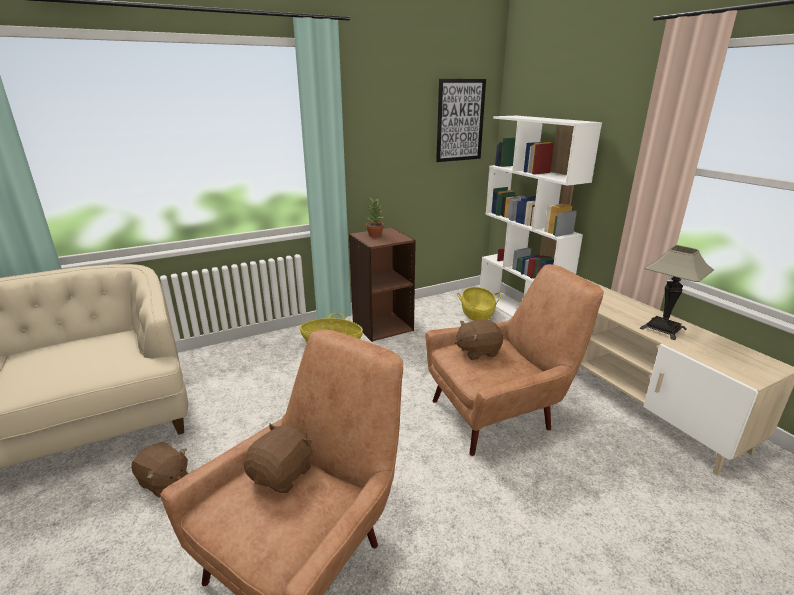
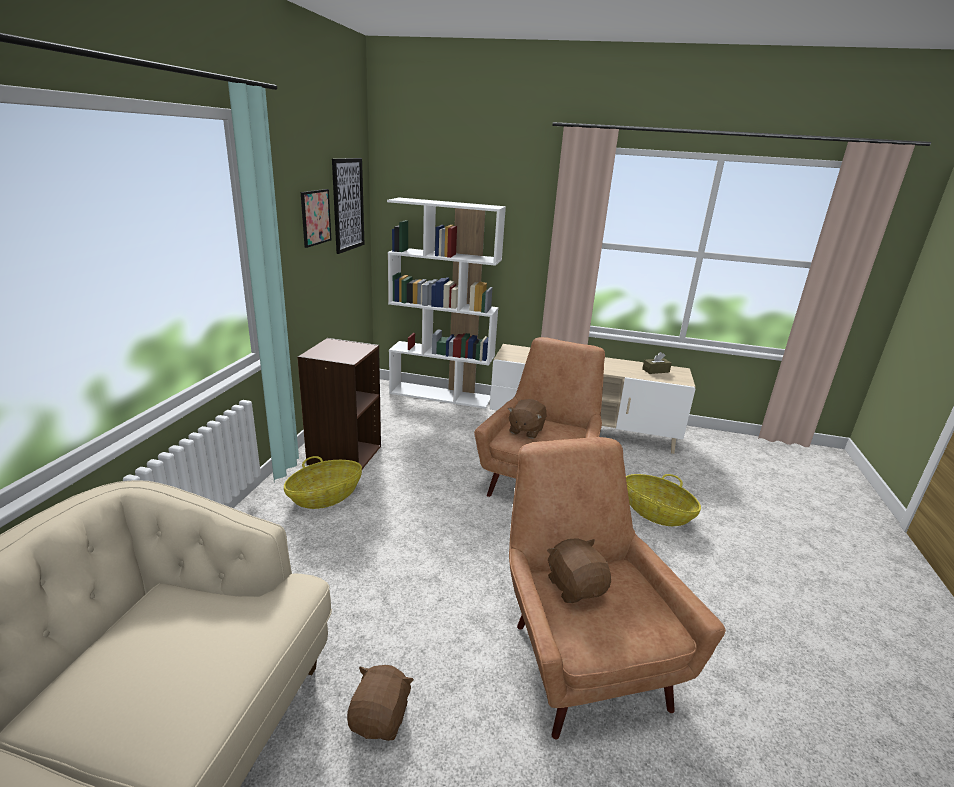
camera: 50 degrees left, 0 degrees up
brown plush toy [131,442,188,497] -> brown plush toy turned 60 degrees counterclockwise [347,665,414,741]
potted plant [366,198,384,237] -> none
basket [457,287,501,321] -> basket moved to [626,474,701,526]
table lamp [640,245,714,340] -> none
none -> picture [301,189,331,248]
none -> brown tissue box [642,352,672,374]

